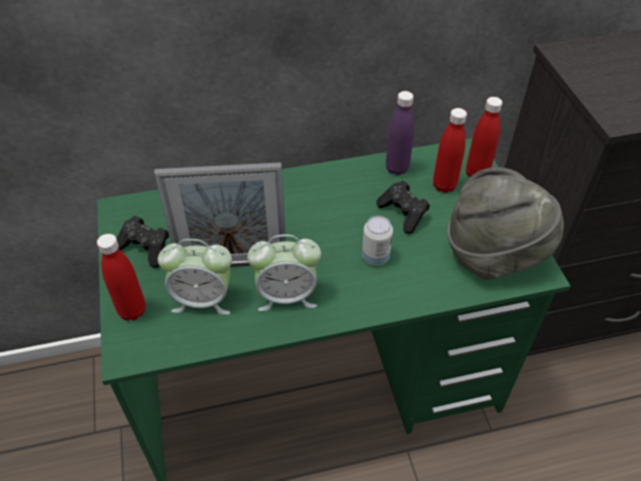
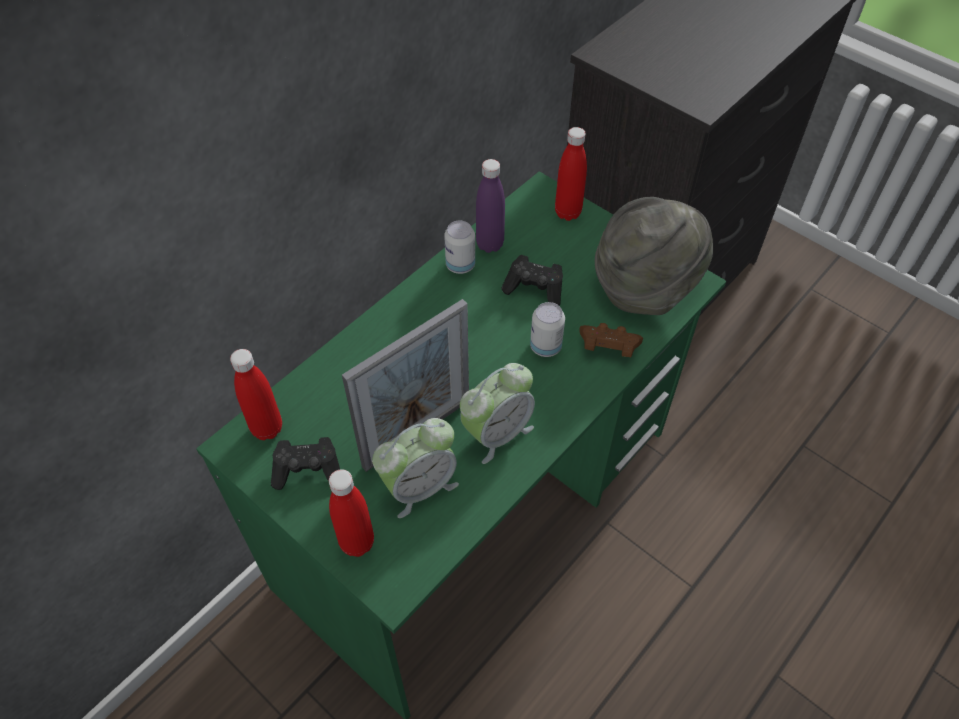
camera: 35 degrees left, 5 degrees up
red bottle [433,108,467,193] -> red bottle moved to [230,349,282,440]
none -> can [444,221,475,274]
none -> brown game controller [579,323,643,357]

